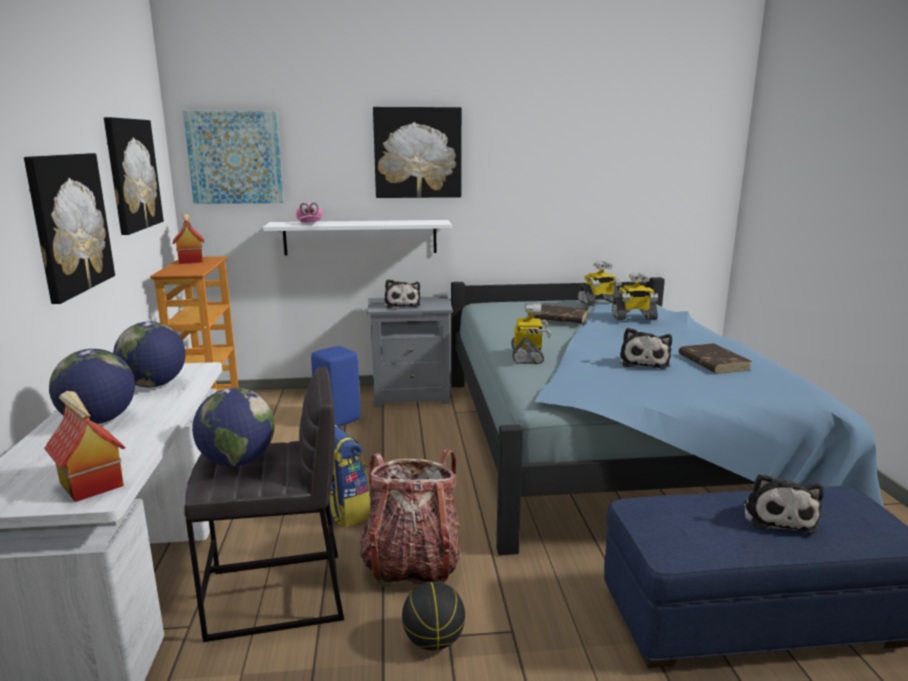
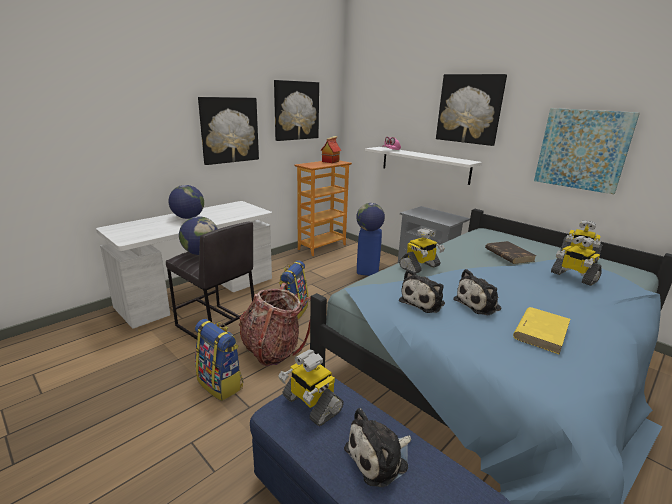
camera: 50 degrees right, 5 degrees up
toy house [44,391,126,502] -> none
globe [113,322,185,387] -> globe moved to [356,203,385,231]
picture [183,111,284,204] -> picture moved to [534,108,640,194]
plush toy [384,279,420,309] -> plush toy moved to [399,269,445,313]
basketball [402,582,465,650] -> backpack [195,319,243,401]
brown book [679,343,752,374] -> yellow book [513,307,570,355]
none -> toy robot [278,349,344,426]

